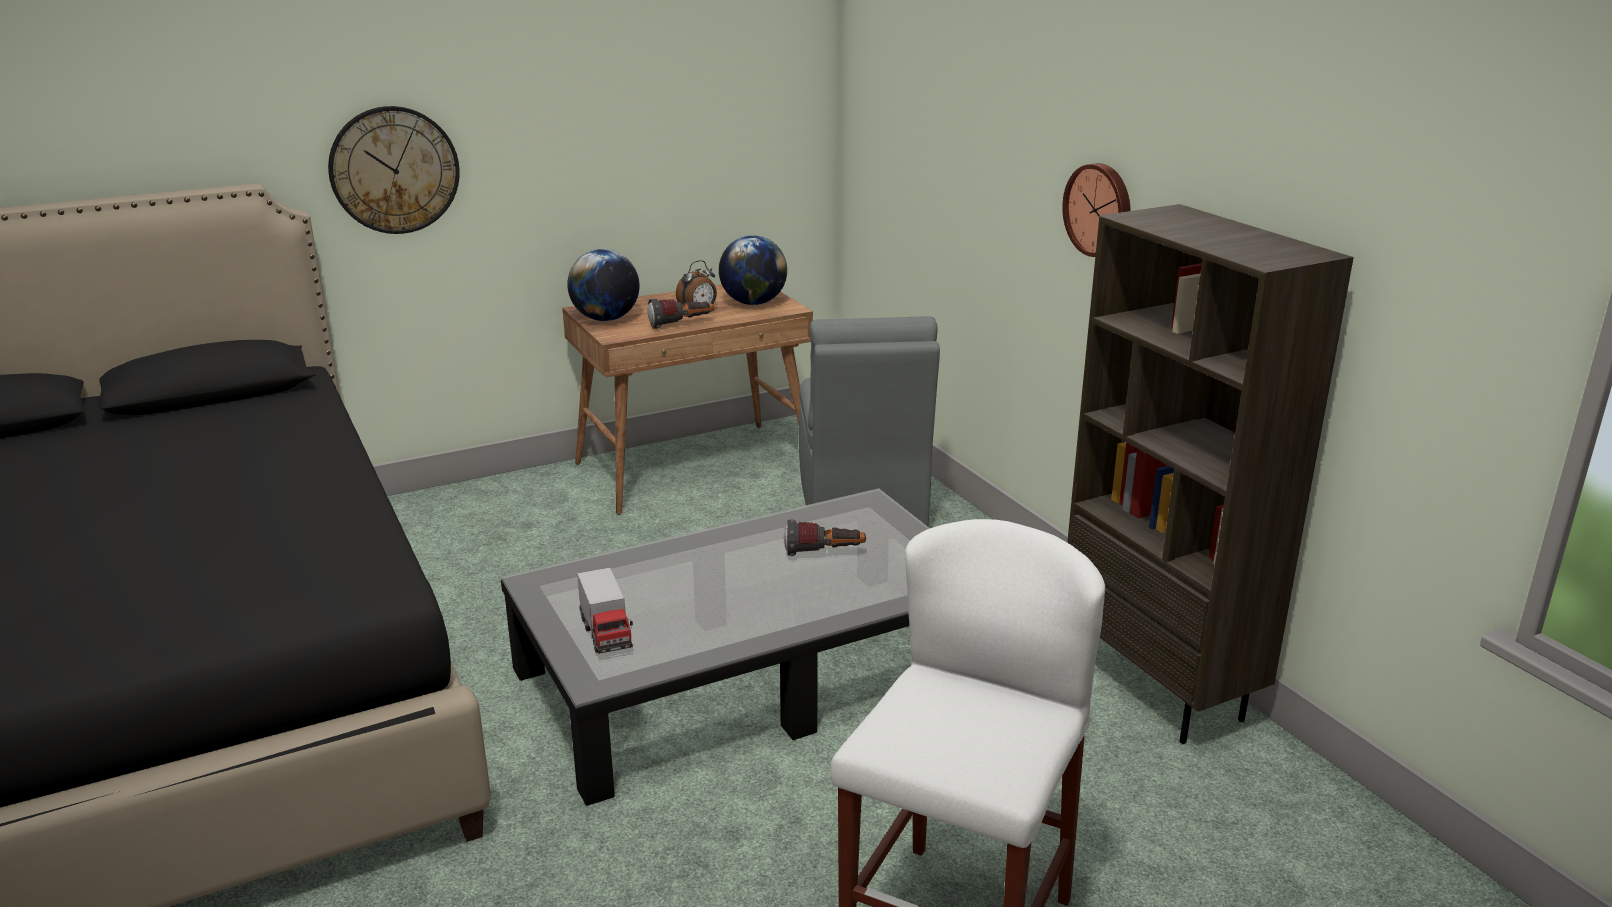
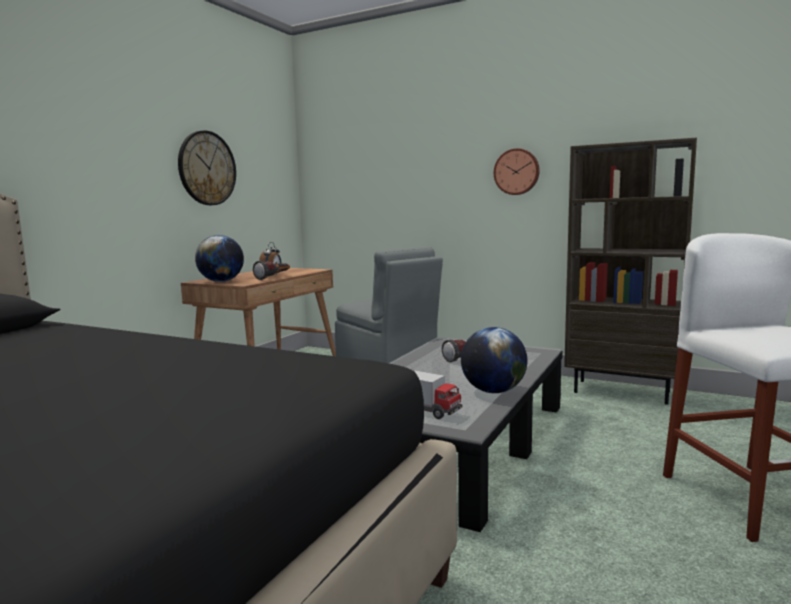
camera: 35 degrees left, 15 degrees down
wall clock [328,106,460,234] -> wall clock moved to [178,130,236,205]
globe [719,235,787,305] -> globe moved to [461,327,528,393]

